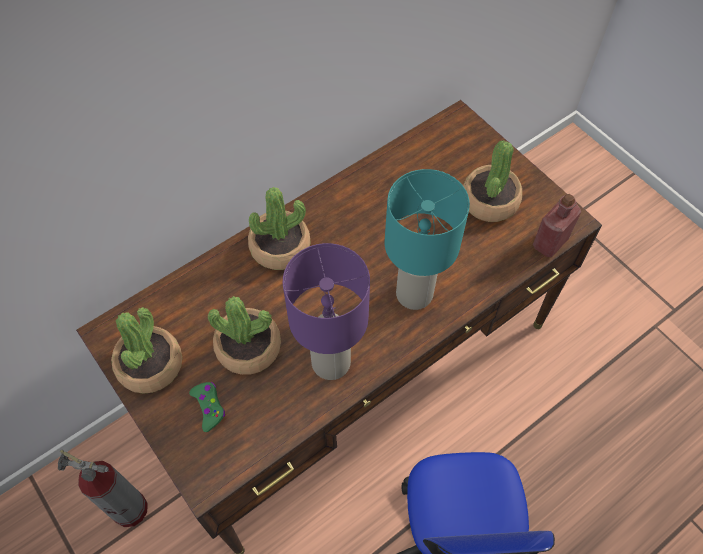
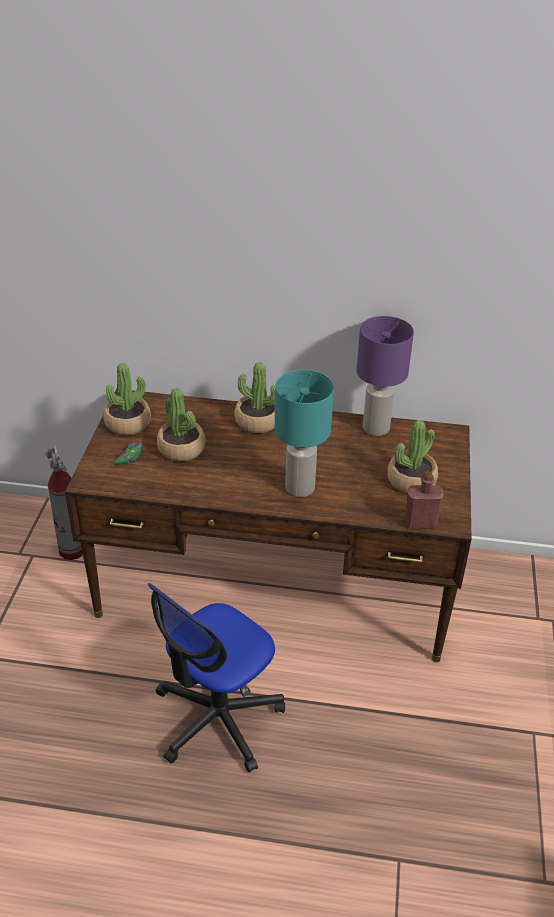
camera: 45 degrees right, 20 degrees down
purple table lamp [283,243,370,380] -> purple table lamp moved to [356,316,414,436]

